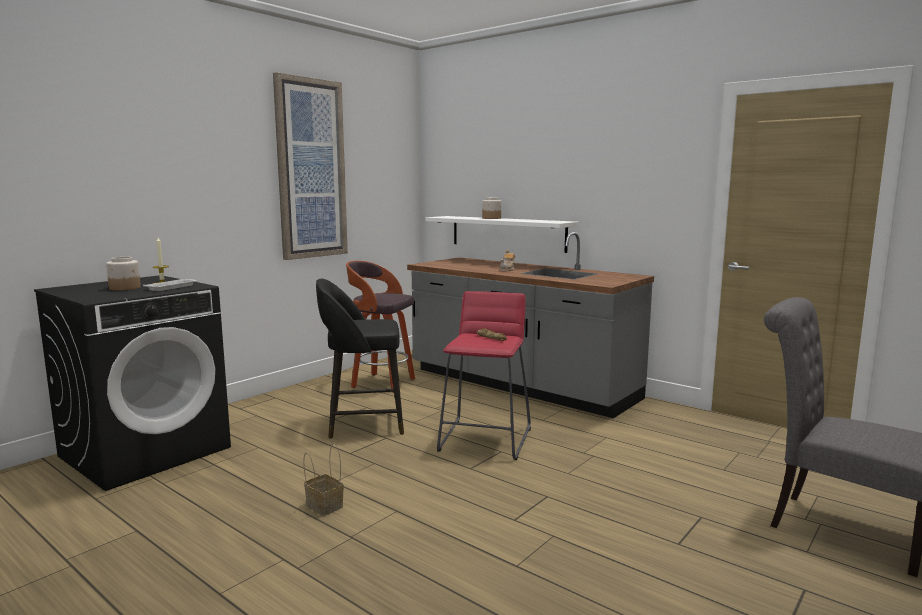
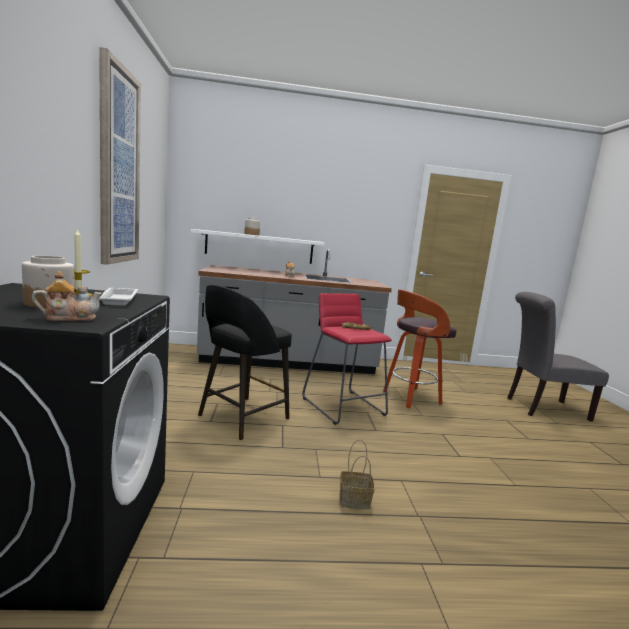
camera: 45 degrees left, 0 degrees up
stool [346,261,415,393] -> stool moved to [383,289,456,408]
none -> teapot [32,271,103,321]

